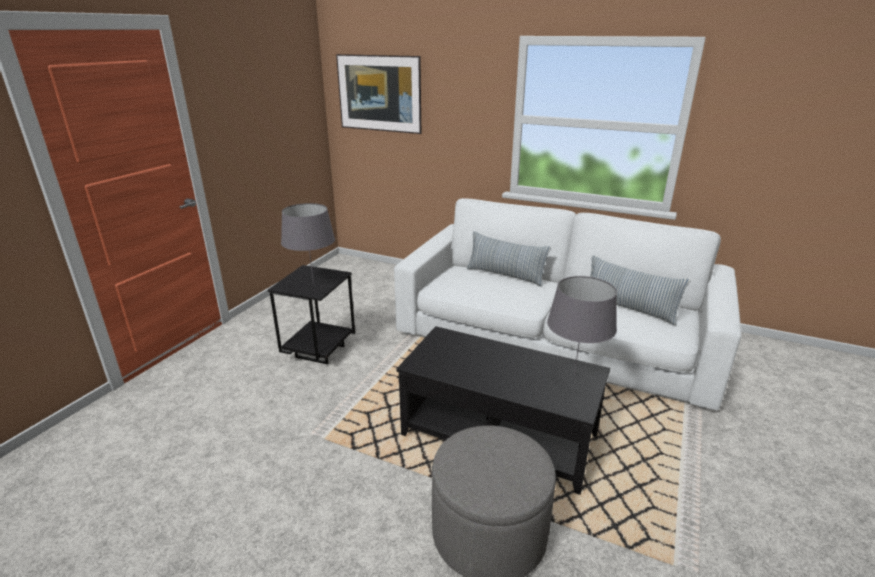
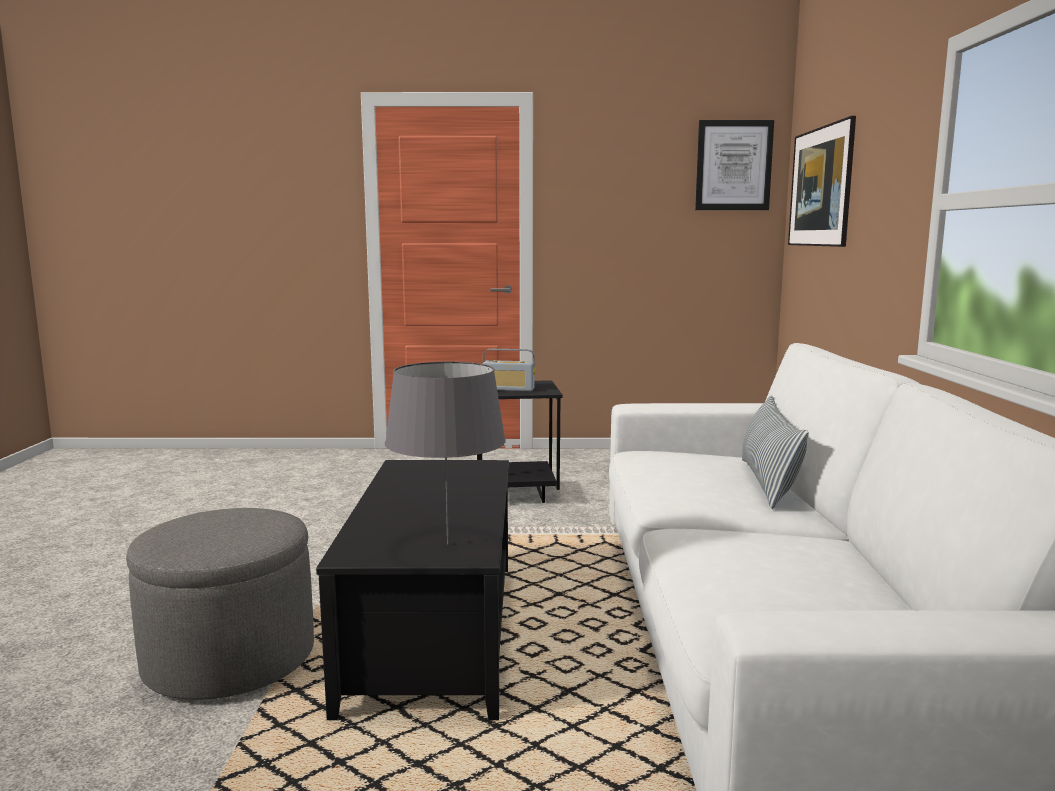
camera: 65 degrees right, 15 degrees down
grey table lamp [281,203,335,284] -> radio [483,349,536,391]
pillow [590,255,691,326] -> none
none -> picture [695,120,774,210]

